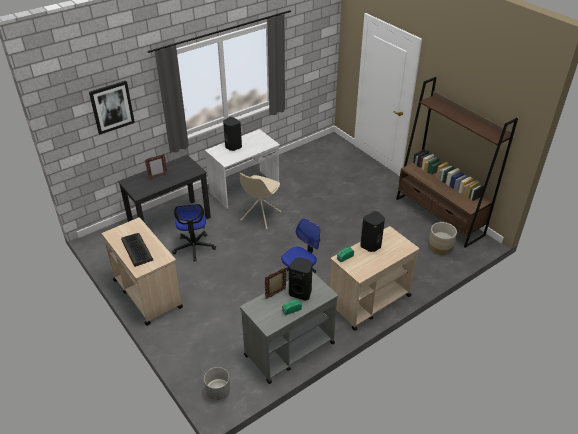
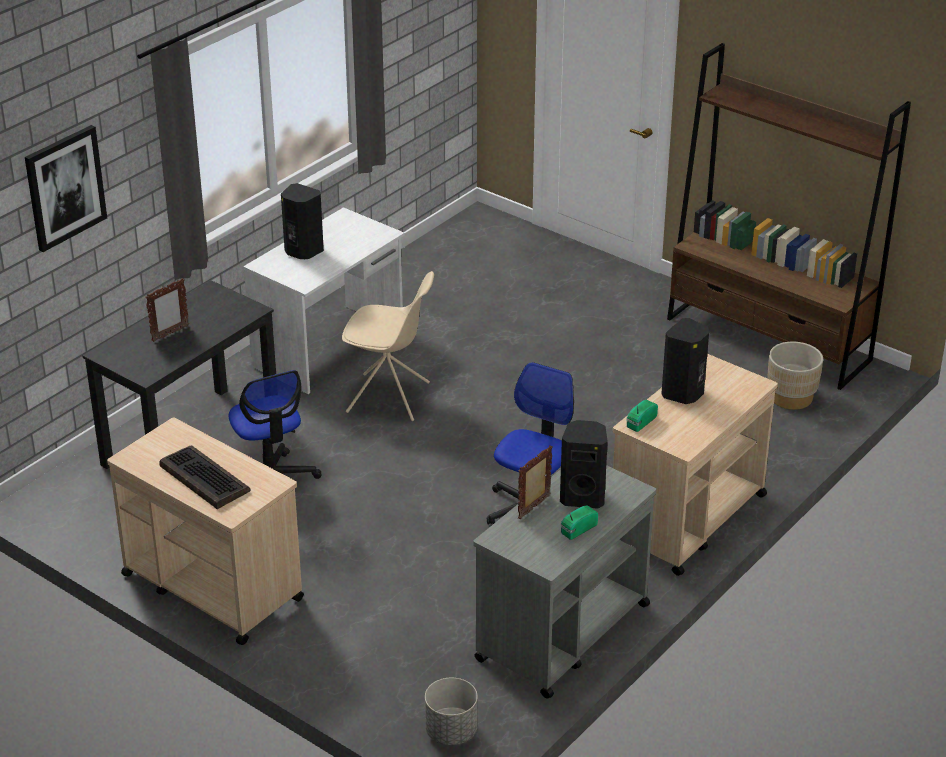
camera: 15 degrees left, 5 degrees down
beige chair [240,173,281,229] -> beige chair turned 90 degrees counterclockwise [342,271,434,421]

